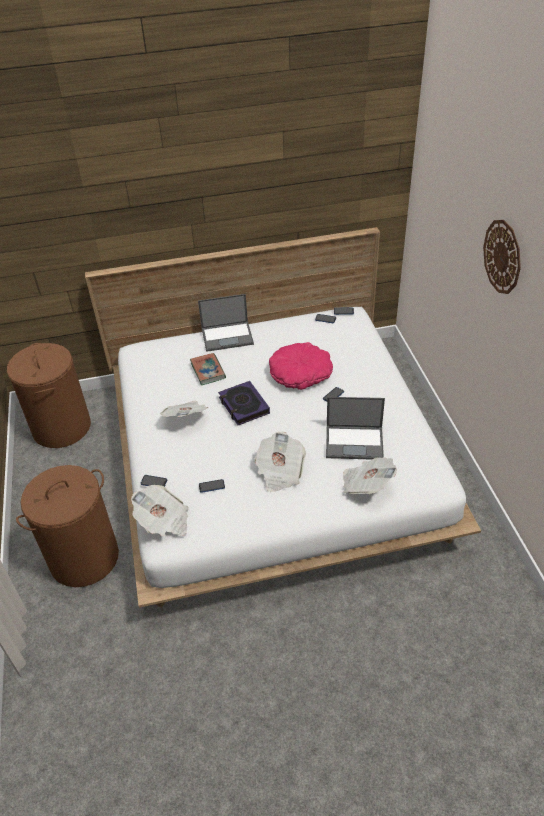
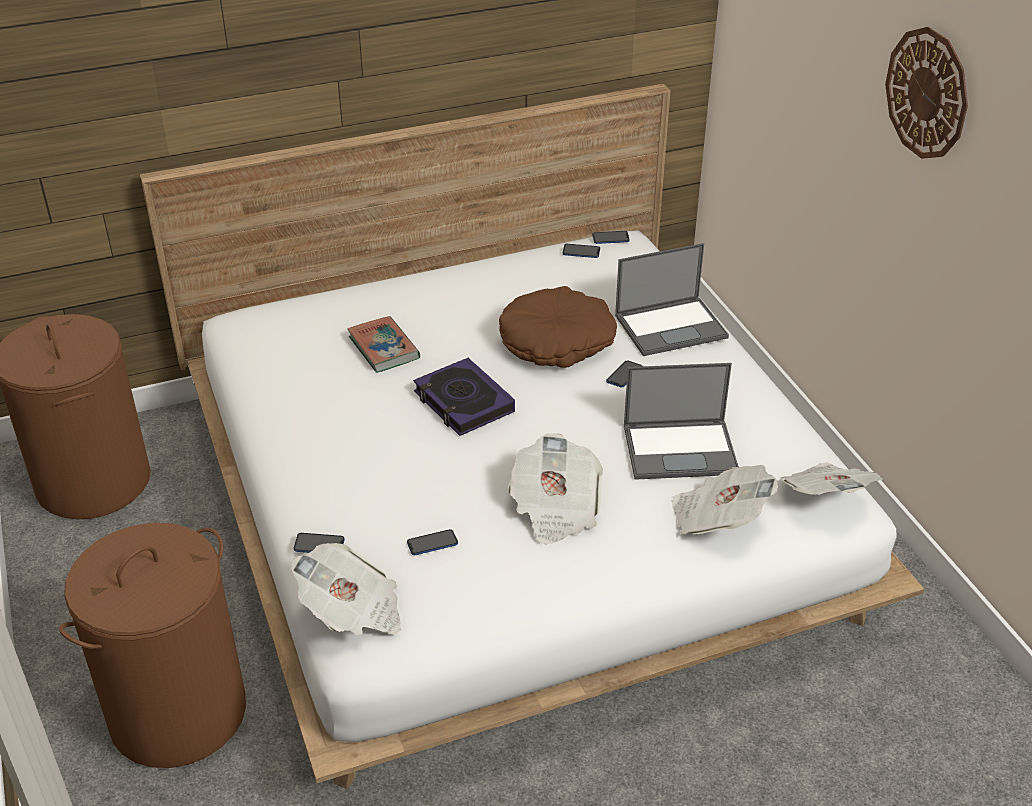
camera: 10 degrees left, 5 degrees down
newspaper [160,401,208,417] -> newspaper moved to [781,463,882,495]
laptop [198,294,254,352] -> laptop moved to [615,243,729,356]
pink pillow [269,342,333,390] -> brown pillow [499,286,617,368]

